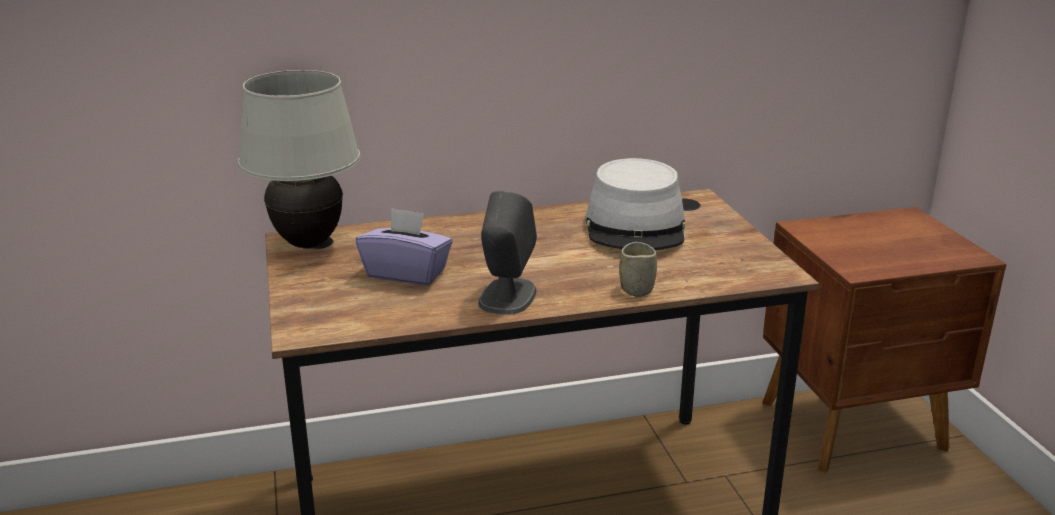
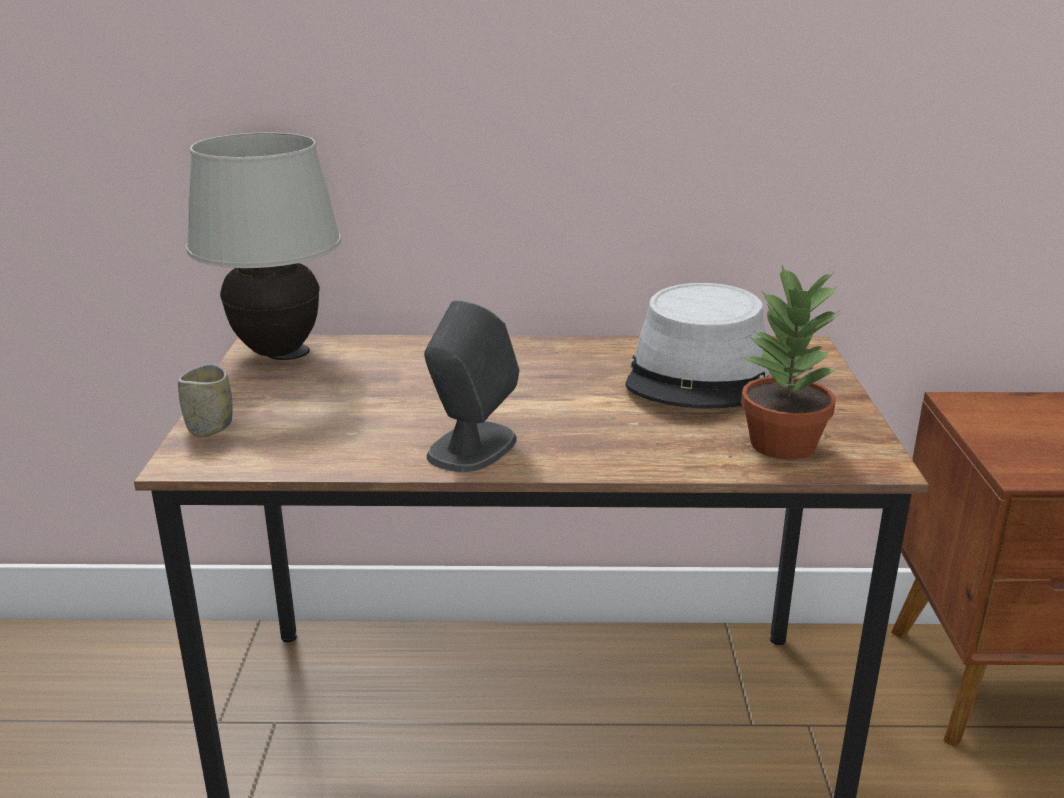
camera: 15 degrees right, 0 degrees up
purple tissue box [356,208,453,286] -> none
cup [619,242,657,297] -> cup moved to [178,364,232,437]
none -> potted plant [741,265,839,460]

